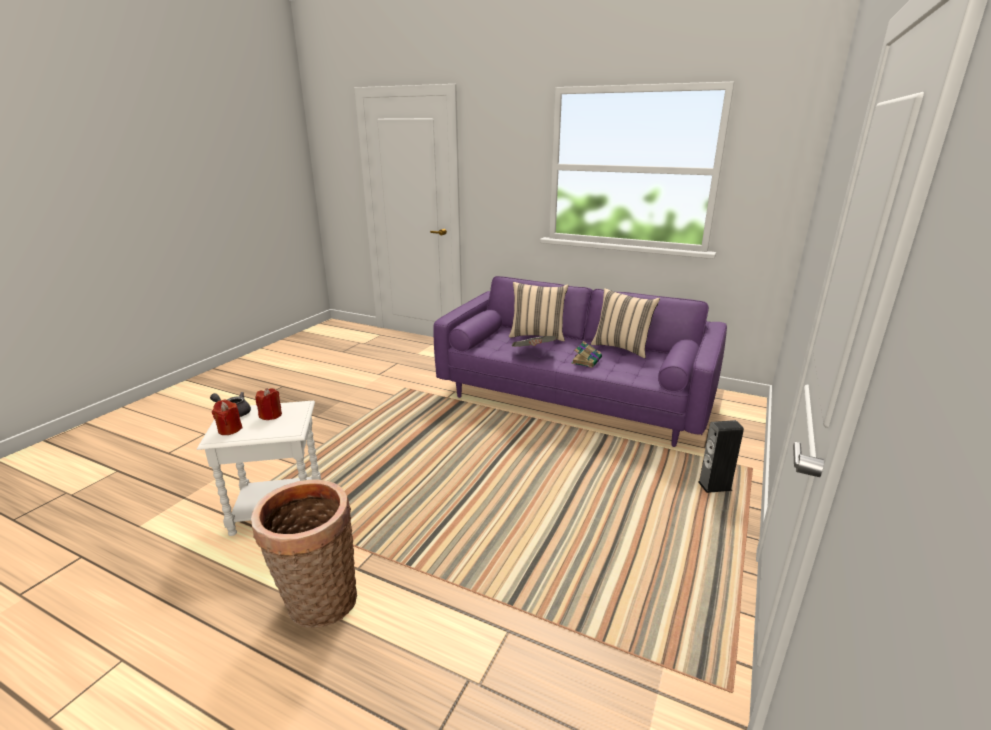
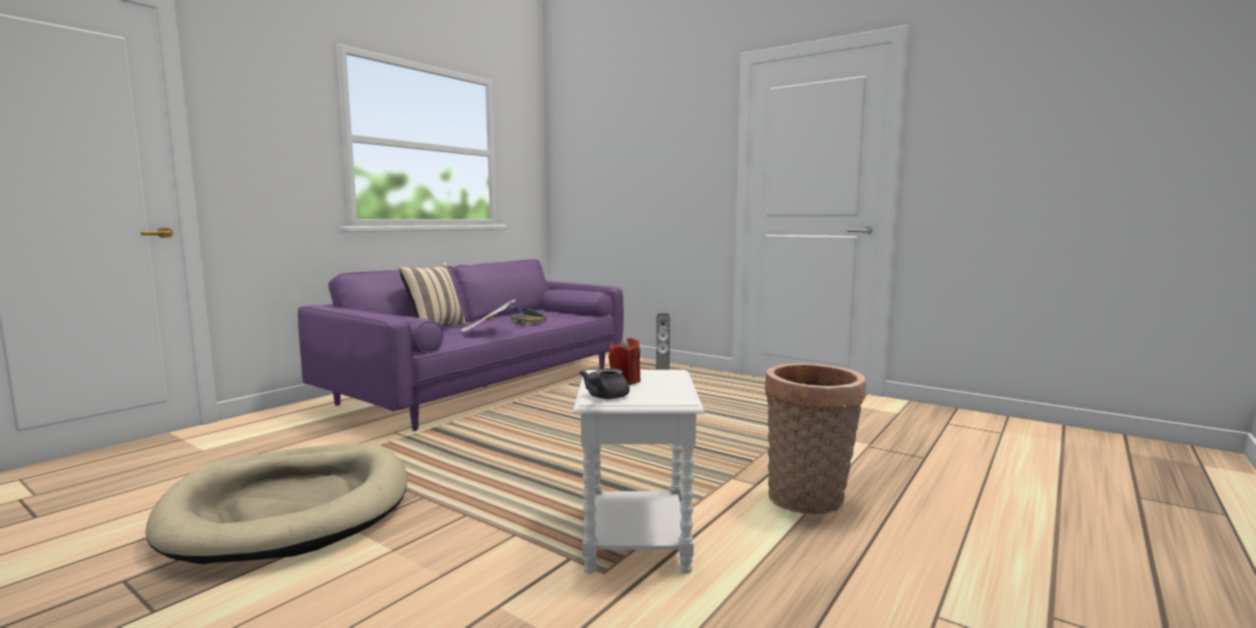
camera: 80 degrees left, 15 degrees down
red candle [212,400,243,435] -> none
beige pillow [591,288,660,358] -> none
none -> beige dog bed [146,444,407,564]

